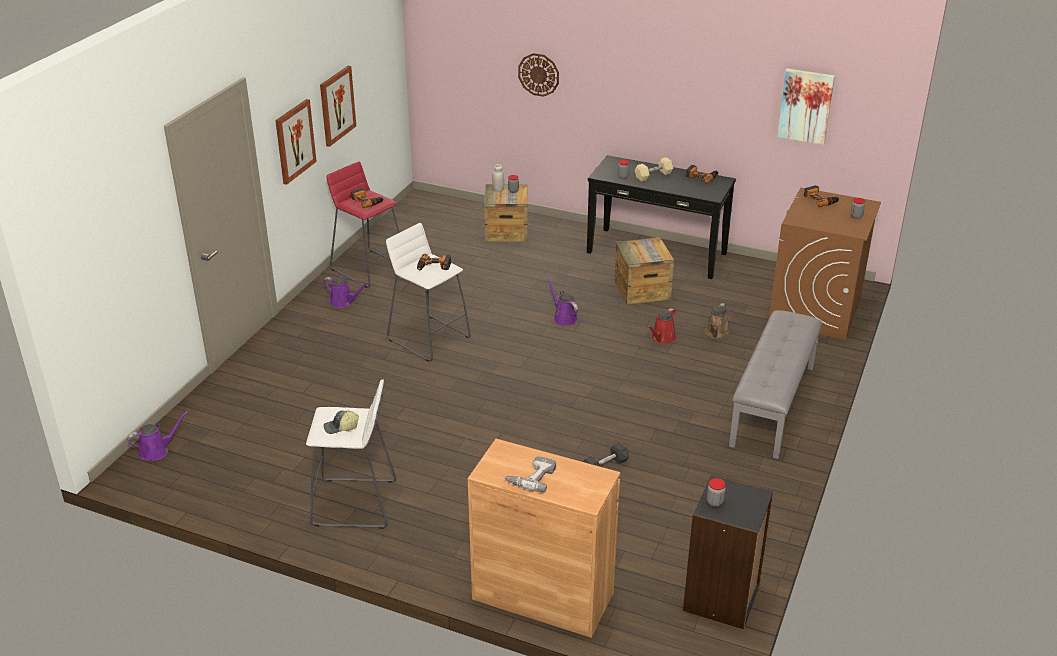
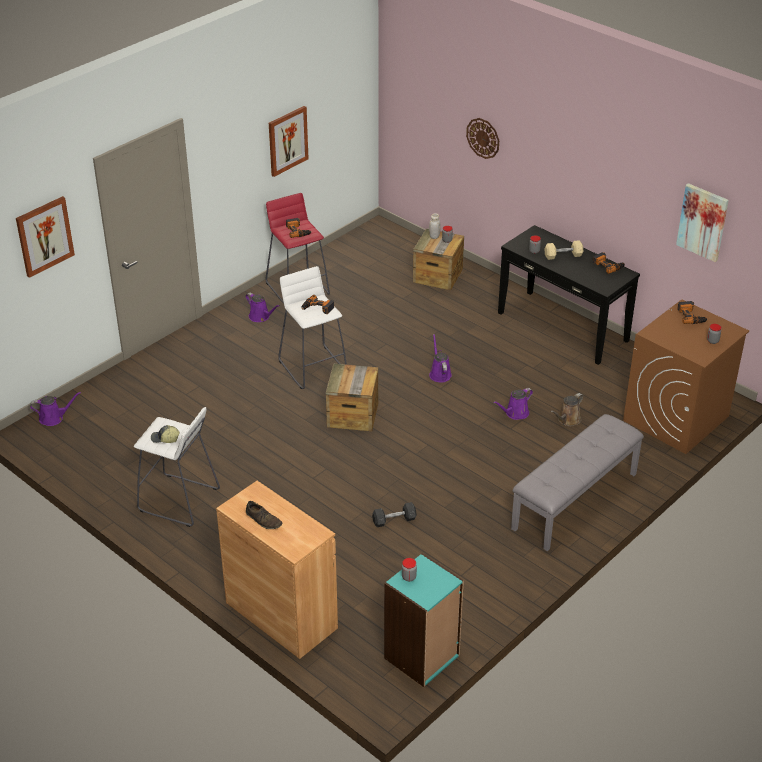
camera: 20 degrees right, 5 degrees up
picture [275,99,317,185] -> picture moved to [16,196,75,278]
power drill [504,456,556,492] -> brown shoe [246,501,282,529]
crate [615,237,674,304] -> crate moved to [326,364,379,431]
red watering can [647,308,676,344] -> purple watering can [493,388,533,420]
black bookcase [683,474,774,629] -> turquoise bookcase [384,553,464,687]

